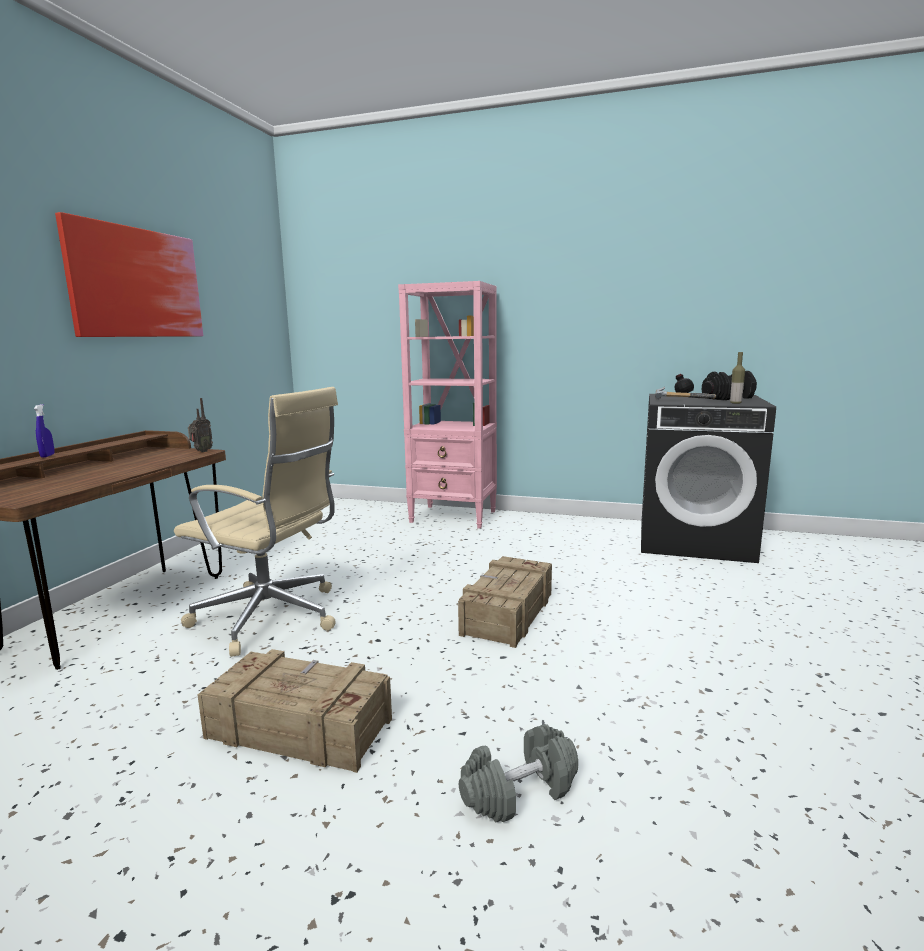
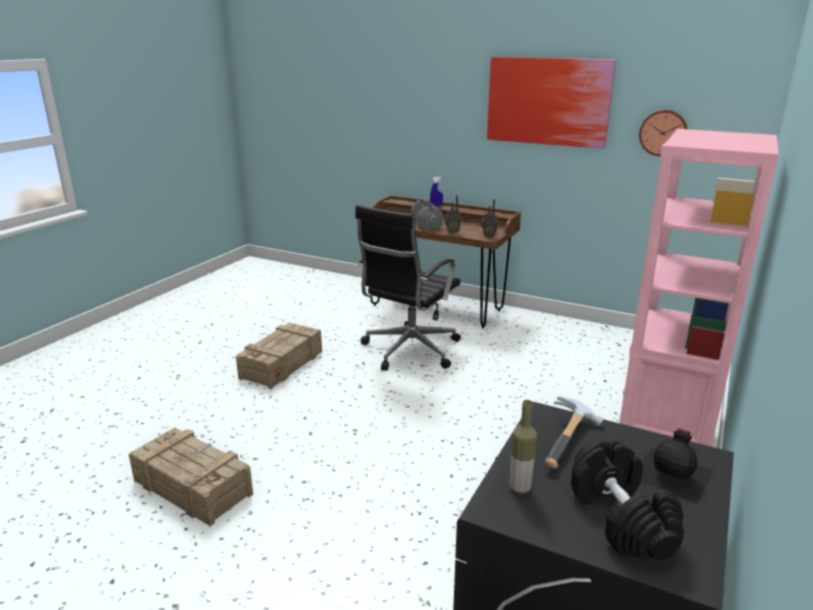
camera: 100 degrees right, 10 degrees up
beige office chair [174,387,338,657] -> black office chair [355,205,461,371]
crate [458,556,552,648] -> crate moved to [129,428,253,526]
grey dumbbell [459,724,578,823] -> grey dumbbell moved to [411,200,443,230]
none -> radio [444,195,461,234]
none -> wall clock [639,110,687,156]

